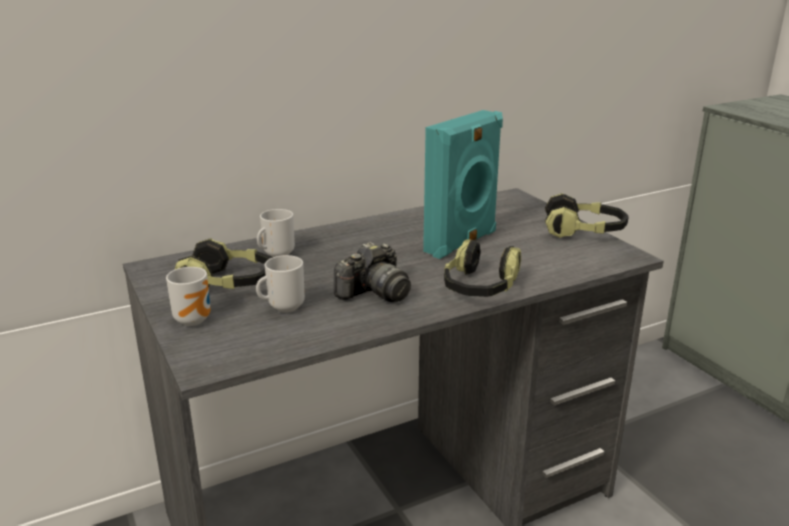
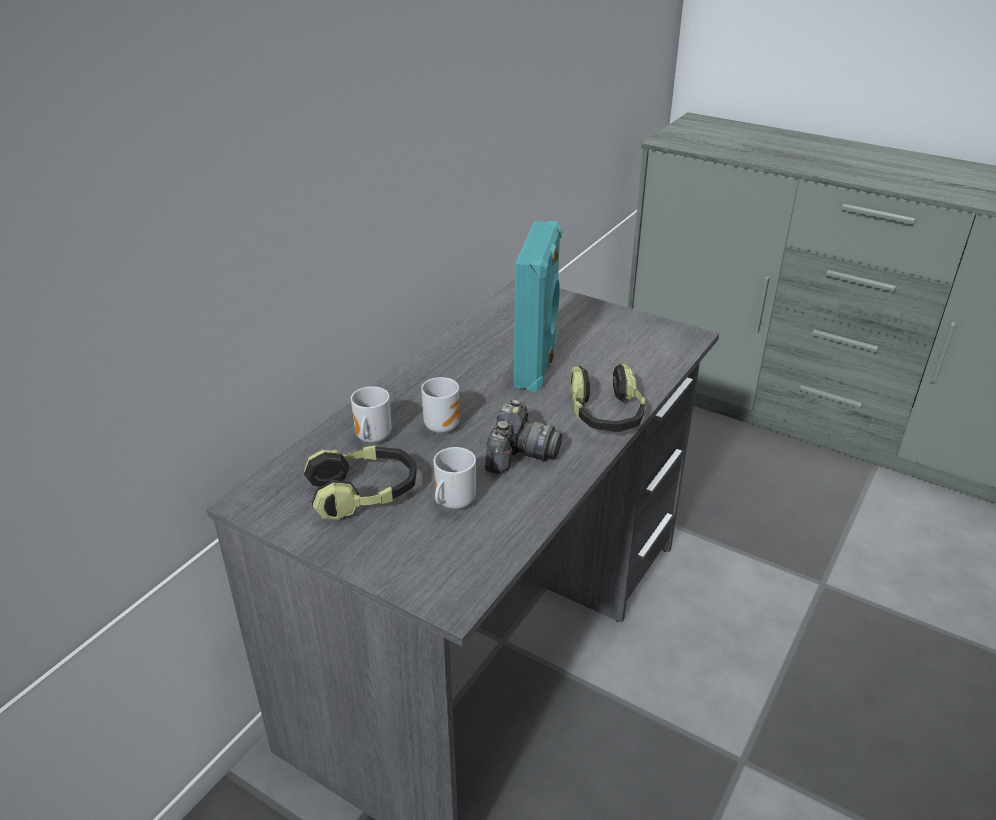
camera: 30 degrees left, 10 degrees up
mug [166,267,210,326] -> mug moved to [421,377,459,434]
headphones [545,193,629,238] -> none

